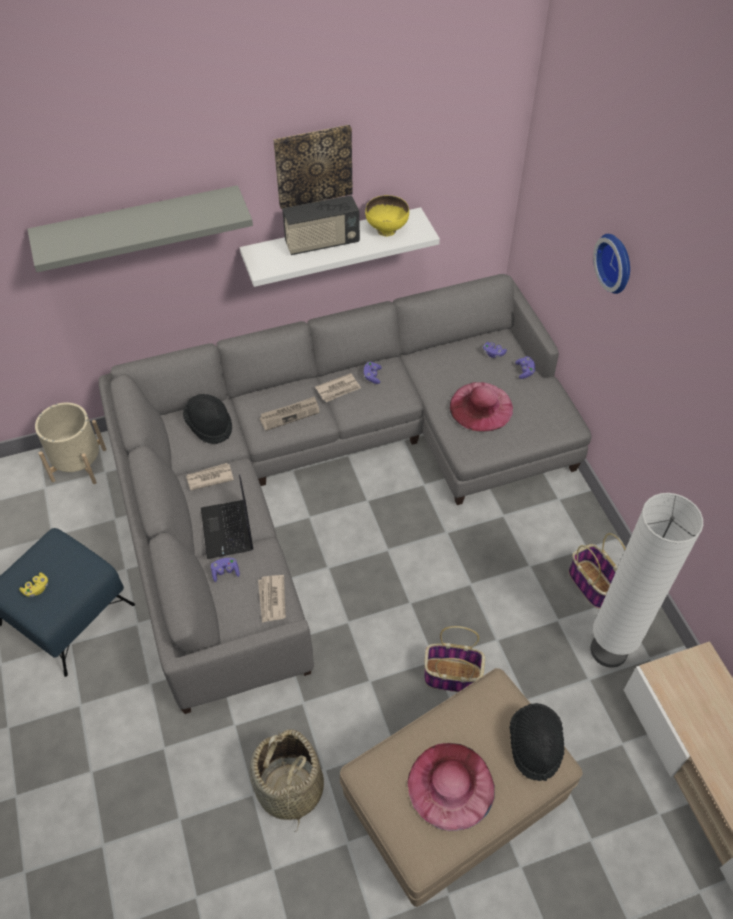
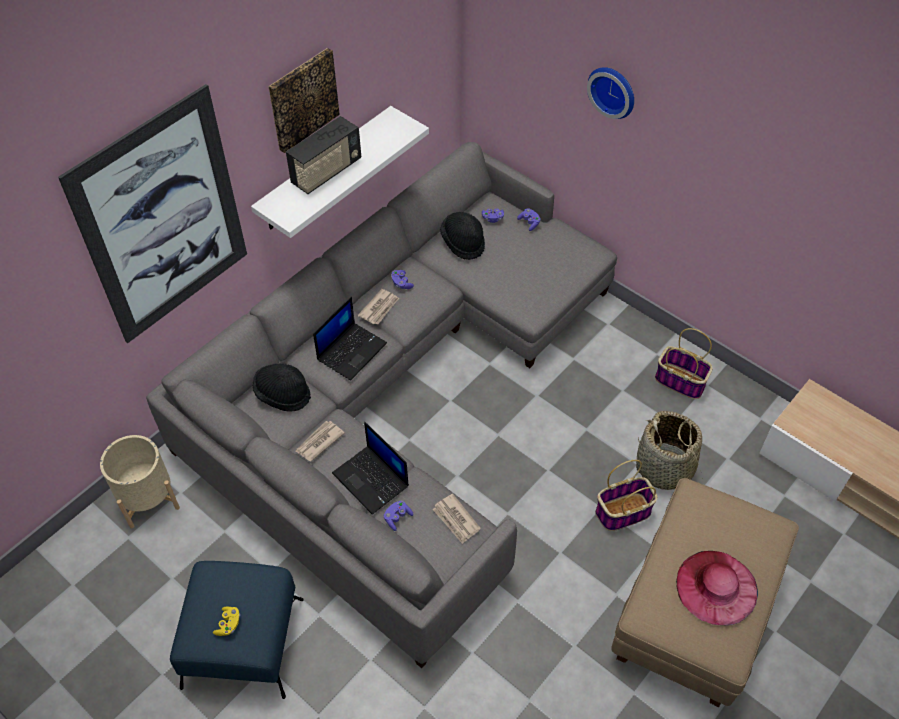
camera: 30 degrees left, 0 degrees up
grey shelf [27,185,253,272] -> picture [58,84,247,343]
basket [250,729,324,832] -> basket moved to [636,411,703,490]
newspaper [260,396,320,431] -> laptop [313,297,387,381]
yellow bowl [365,195,409,236] -> none
pink hat [450,382,513,432] -> none
black hat [509,703,564,781] -> black hat moved to [440,212,485,260]
white floor lamp [590,493,703,668] -> none

